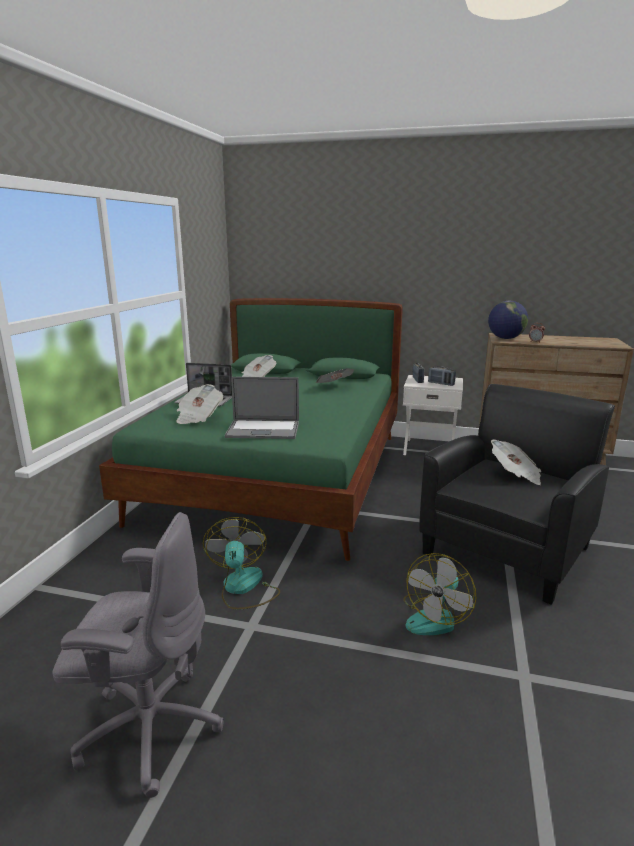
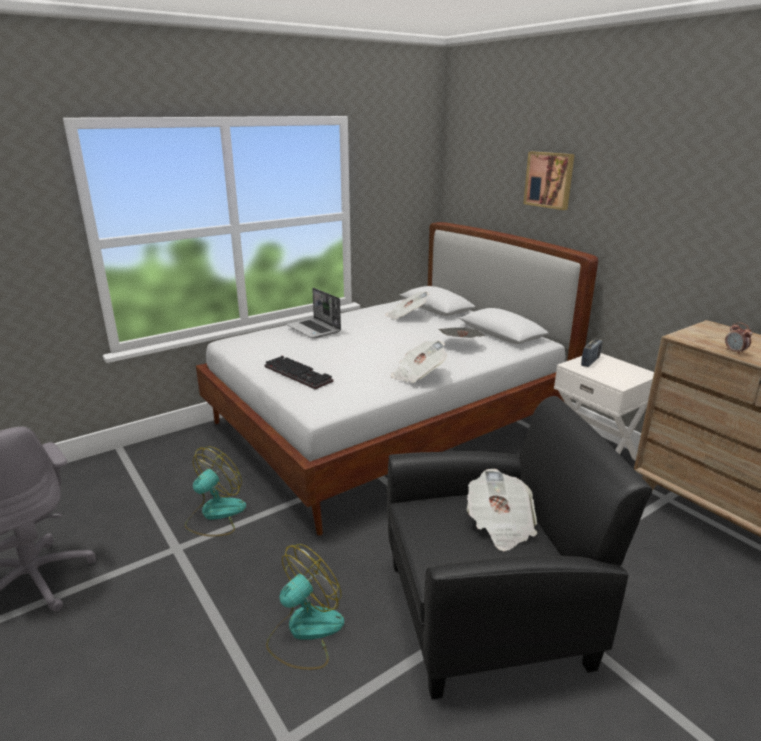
camera: 40 degrees right, 5 degrees up
green bed [99,298,403,561] -> white bed [196,222,598,536]
newspaper [176,384,223,424] -> newspaper moved to [391,341,447,383]
laptop [225,377,299,439] -> keyboard [264,356,333,389]
fan [403,553,476,635] -> fan turned 150 degrees clockwise [266,544,344,670]
radio [428,366,456,386] -> none
globe [488,301,528,339] -> none
none -> picture [523,151,575,210]

